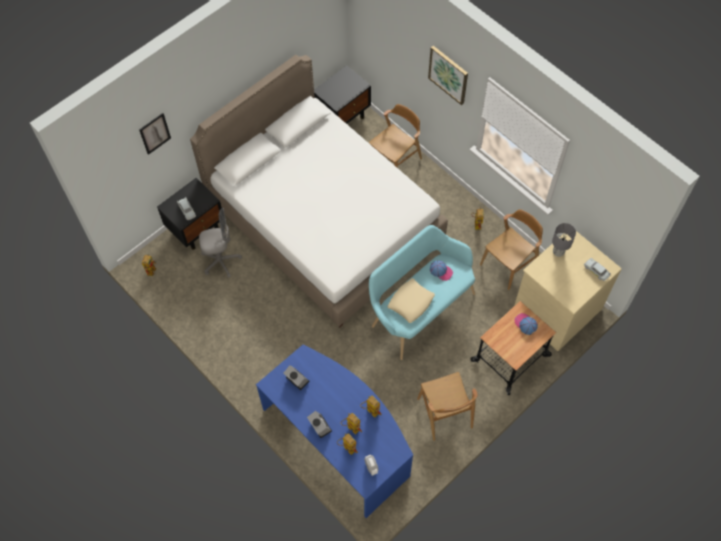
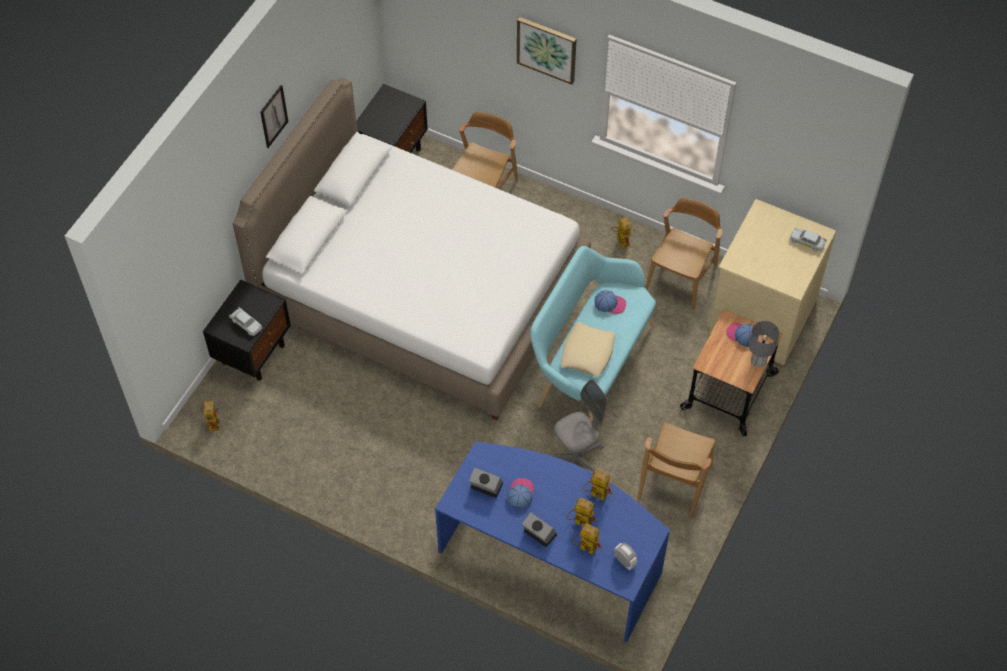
camera: 20 degrees left, 5 degrees down
picture [139,113,171,155] -> picture moved to [260,85,289,148]
grey office chair [199,208,242,278] -> grey office chair moved to [548,379,608,473]
brown chair [417,372,477,441] -> brown chair turned 60 degrees clockwise [638,422,715,519]
grey table lamp [552,223,576,257] -> grey table lamp moved to [749,321,779,367]
none -> cap [507,478,534,510]

